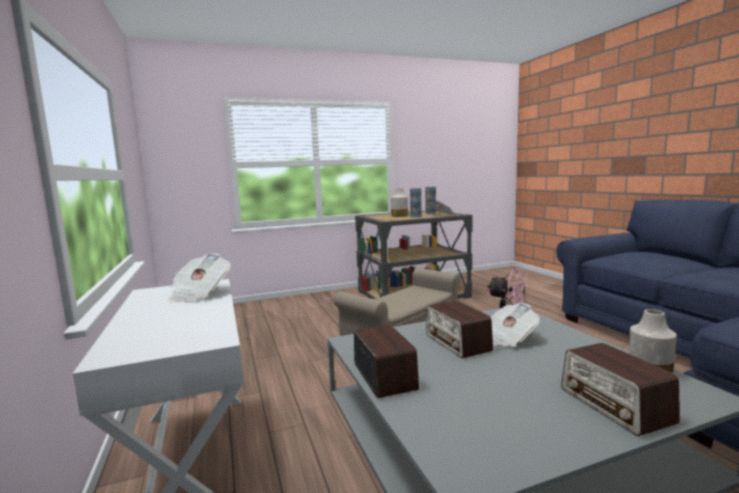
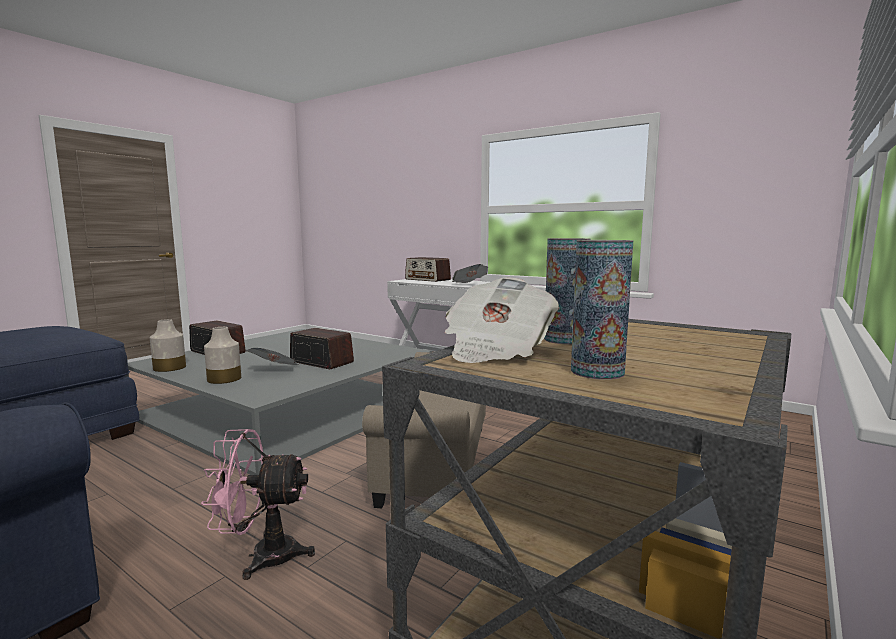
camera: 145 degrees right, 0 degrees up
radio [354,325,419,398] -> radio moved to [405,257,451,282]
beige vase [391,188,408,217] -> beige vase moved to [204,327,241,384]

